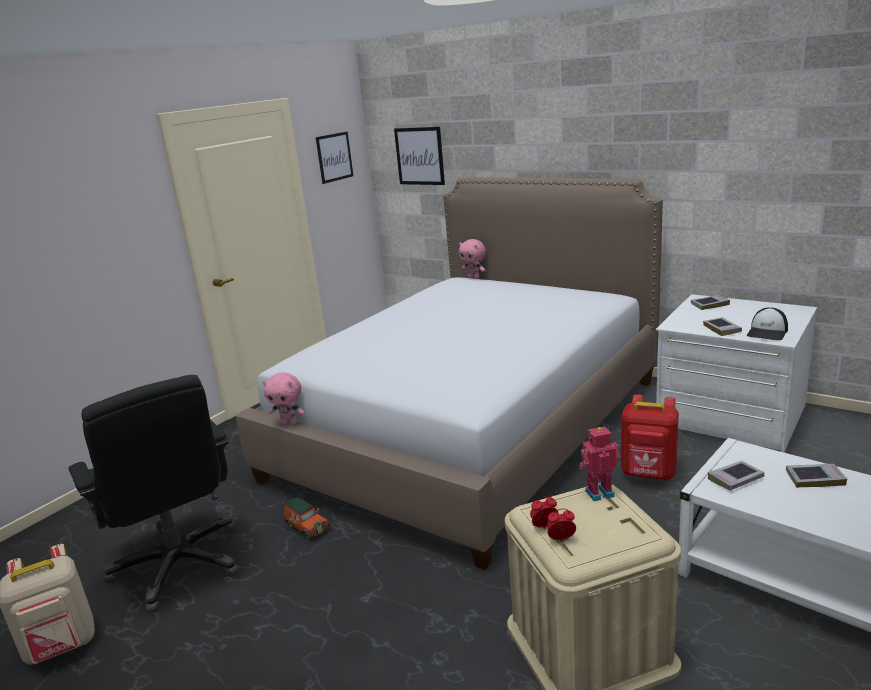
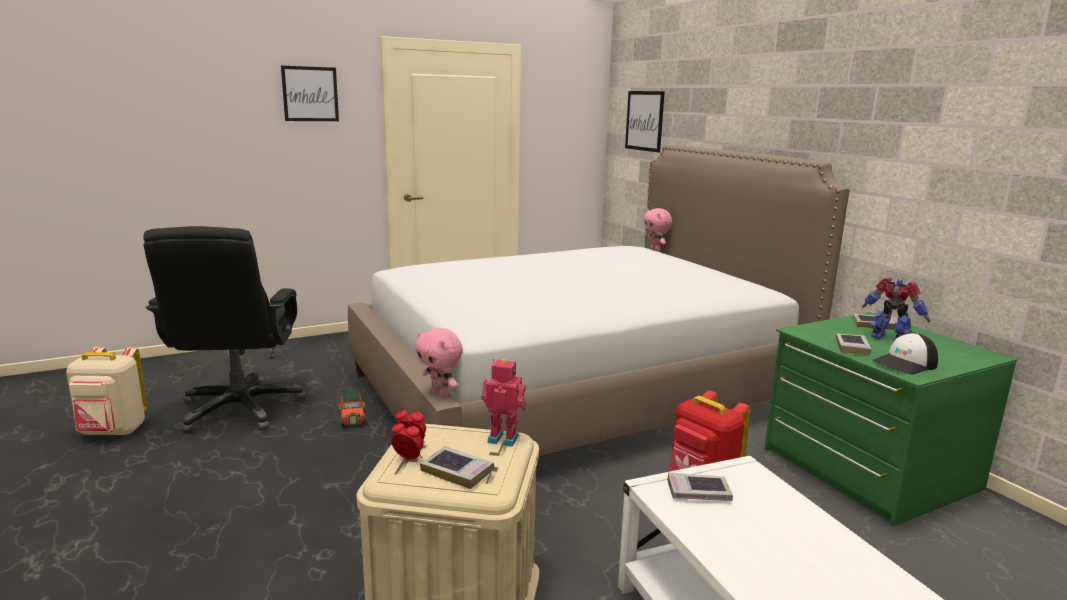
camera: 25 degrees right, 5 degrees down
pink plush toy [262,372,305,425] -> pink plush toy moved to [415,328,463,397]
picture [316,132,353,184] -> picture moved to [281,66,339,121]
white dresser [656,294,817,452] -> green dresser [764,312,1017,526]
book [786,464,847,488] -> book moved to [420,446,494,489]
none -> toy robot [862,278,930,341]

